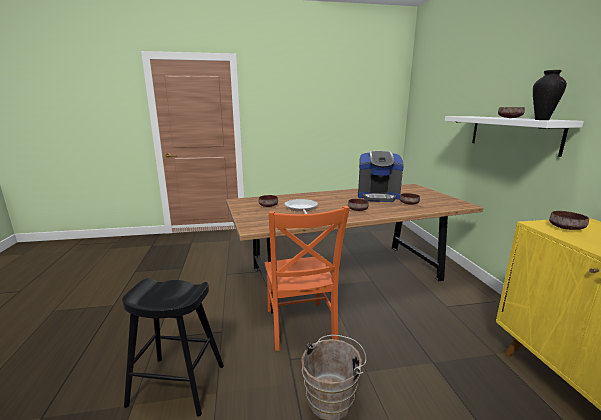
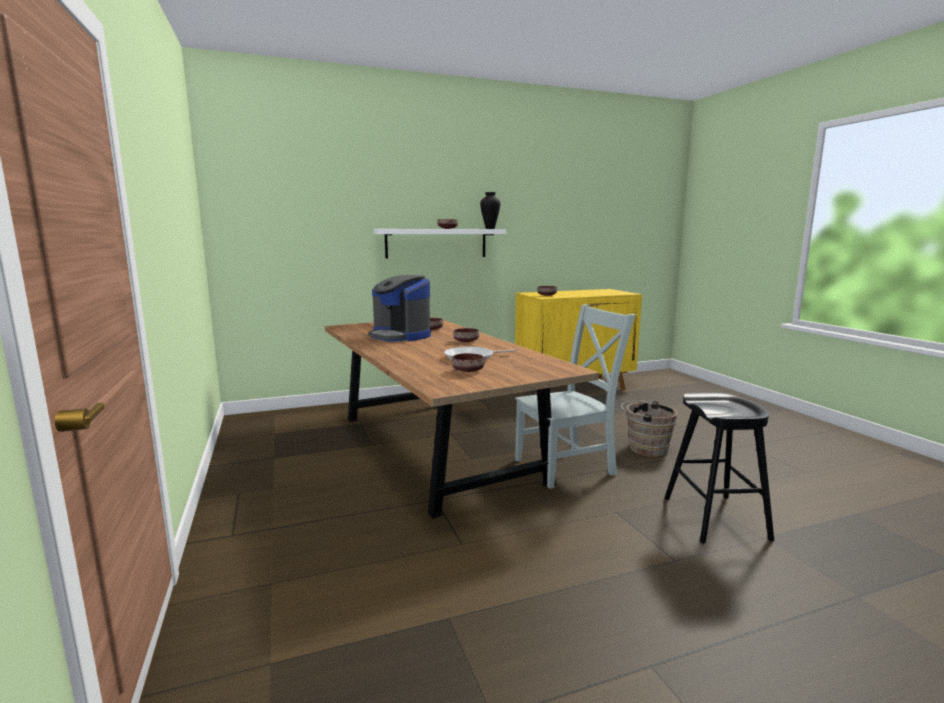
camera: 100 degrees left, 5 degrees down
orange chair [265,206,350,351] -> grey chair [515,304,636,489]
coffee machine [358,151,404,202] -> coffee machine turned 135 degrees clockwise [368,275,431,342]

